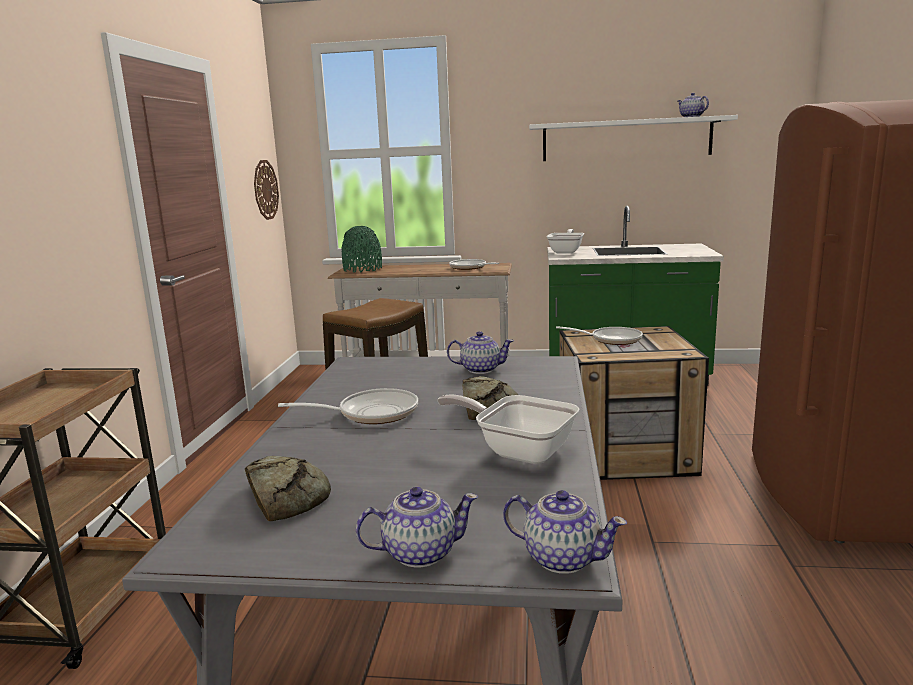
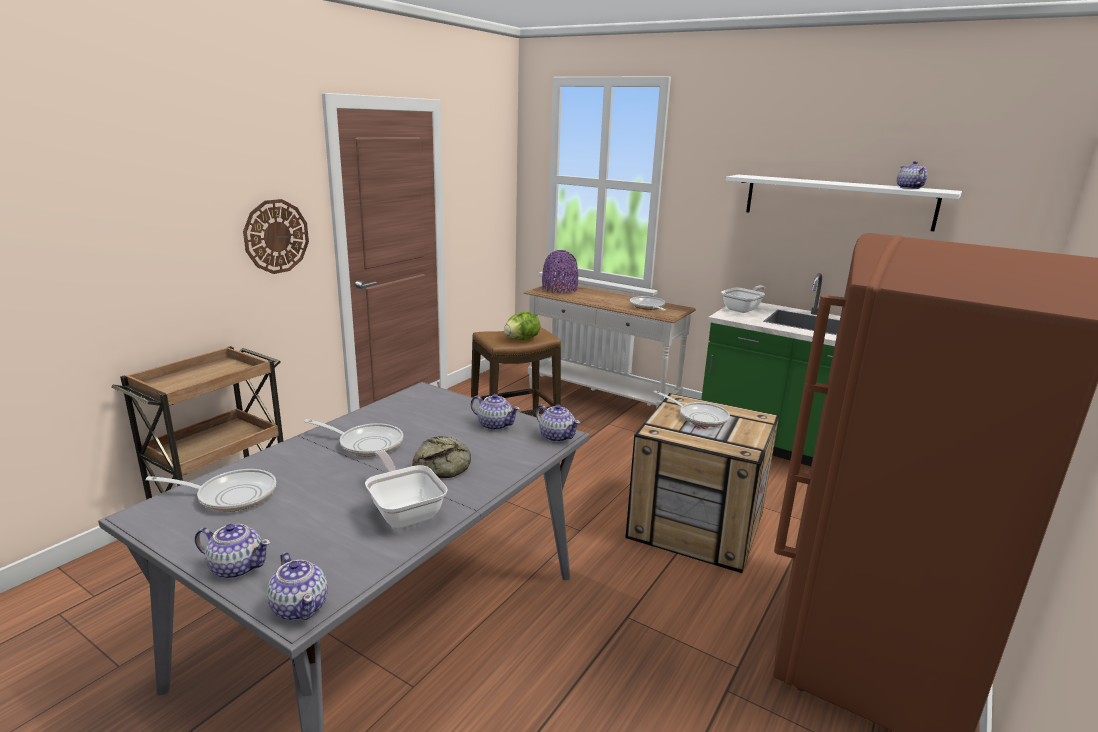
camera: 25 degrees right, 5 degrees up
bread [245,456,331,521] -> frying pan [145,469,276,512]
wall clock [254,160,279,220] -> wall clock moved to [243,199,309,274]
green vase [342,226,382,273] -> purple vase [542,250,578,294]
none -> lettuce [504,312,540,340]
none -> teapot [536,404,580,442]

